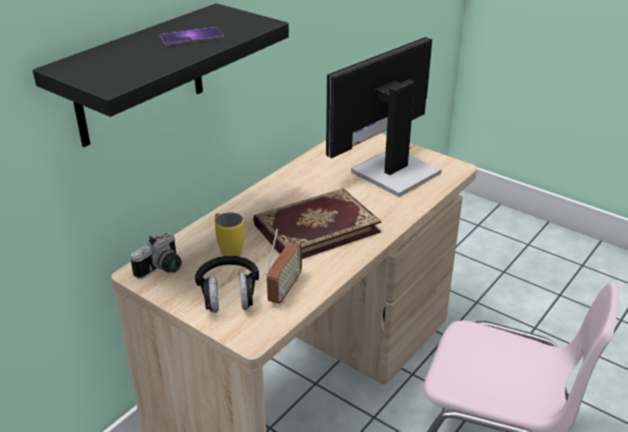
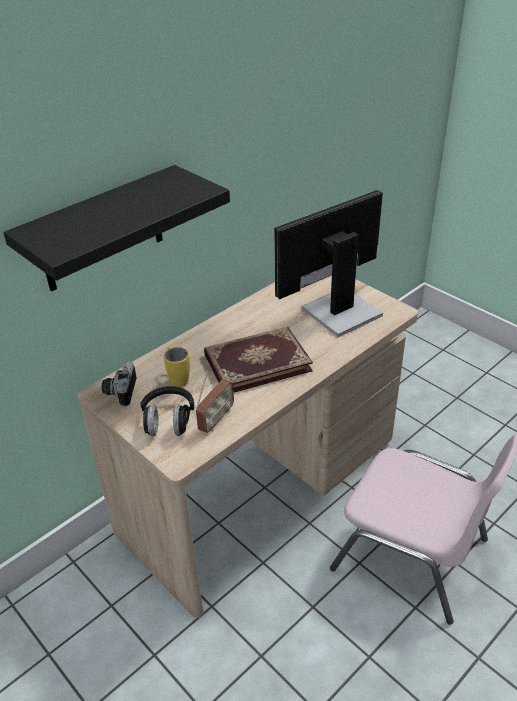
camera: 10 degrees right, 5 degrees up
camera [131,232,182,279] -> camera turned 135 degrees clockwise [102,362,137,407]
phone [160,27,224,45] -> none

